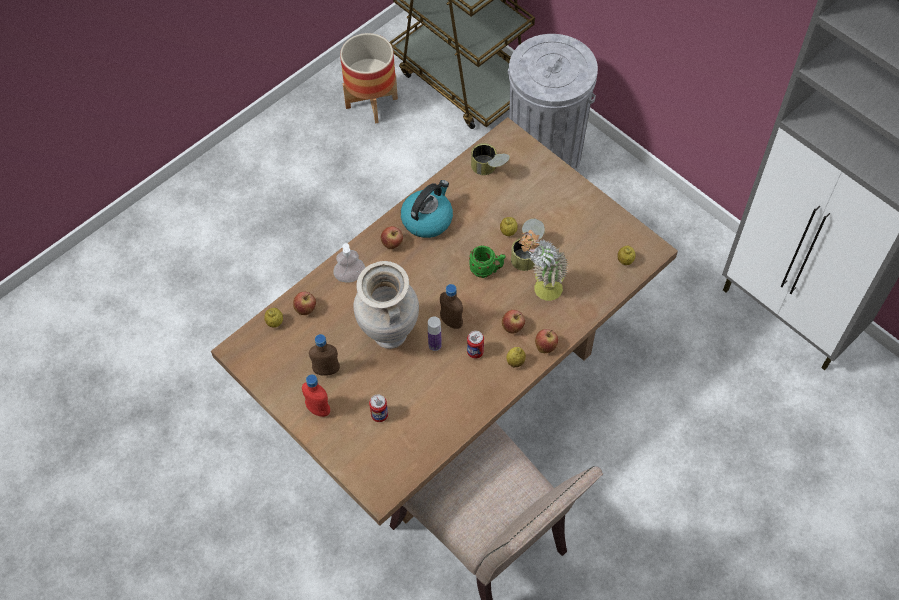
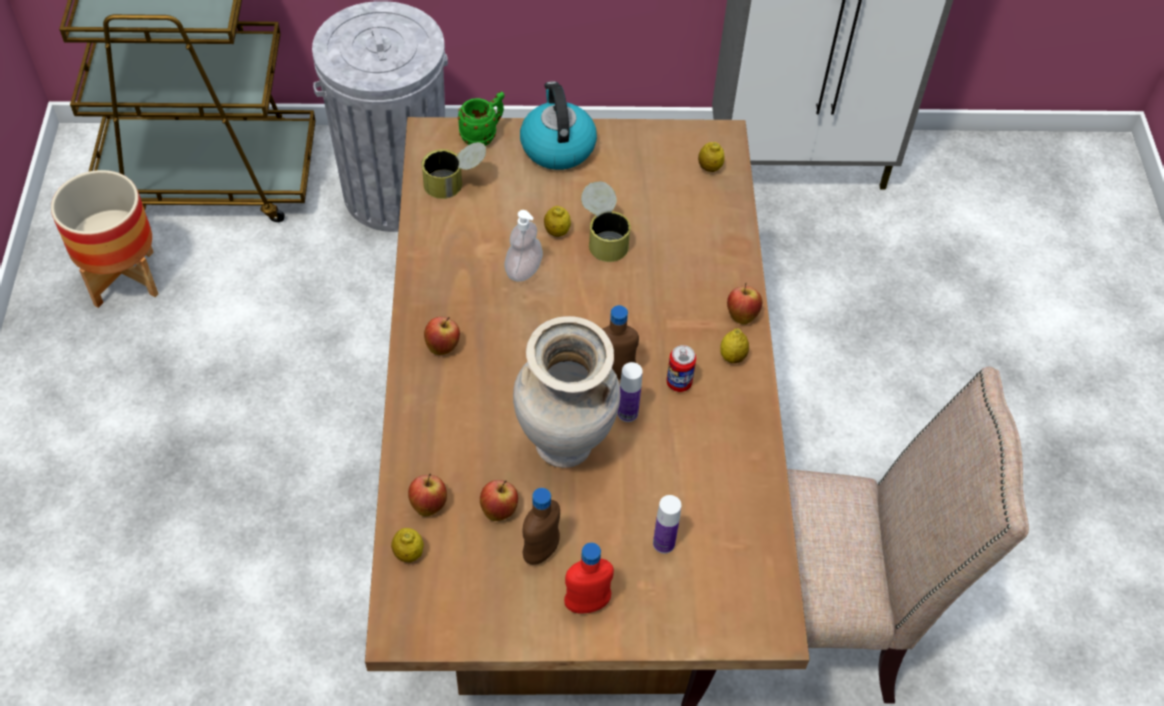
camera: 50 degrees left, 5 degrees down
soap dispenser [333,243,365,283] -> soap dispenser moved to [504,210,543,282]
can [369,394,388,422] -> bottle [653,495,681,554]
kettle [401,180,453,238] -> kettle moved to [520,81,597,170]
green mug [469,246,505,278] -> green mug moved to [458,92,504,146]
apple [502,310,525,333] -> apple moved to [480,480,518,521]
potted plant [518,230,568,301] -> none

